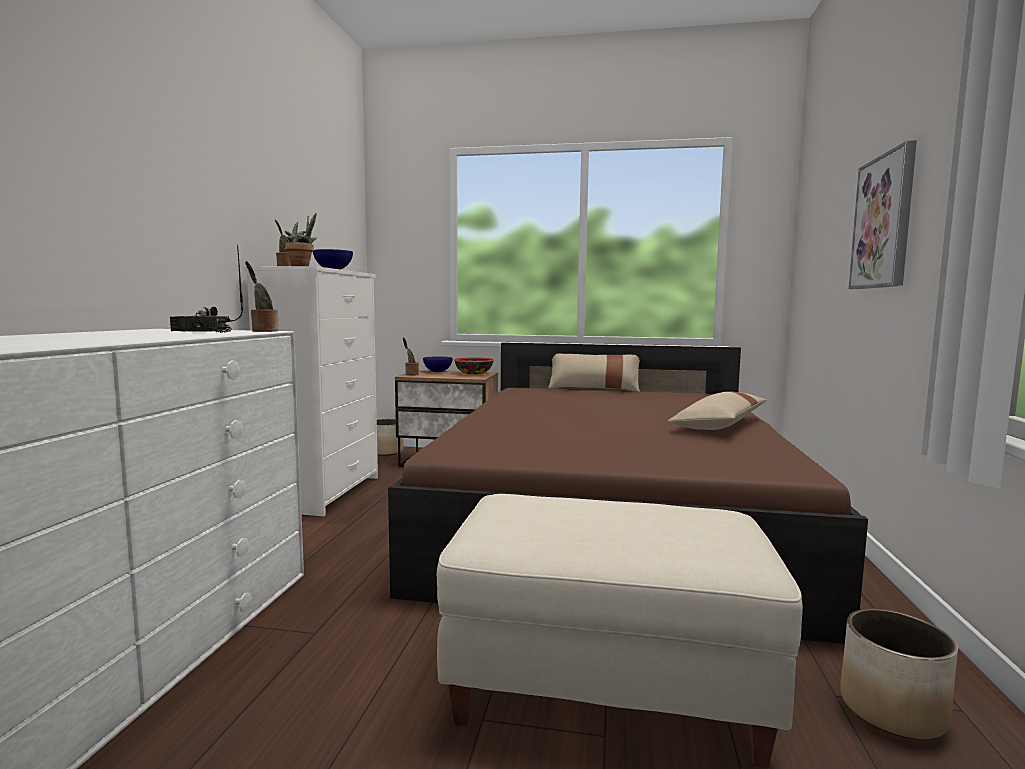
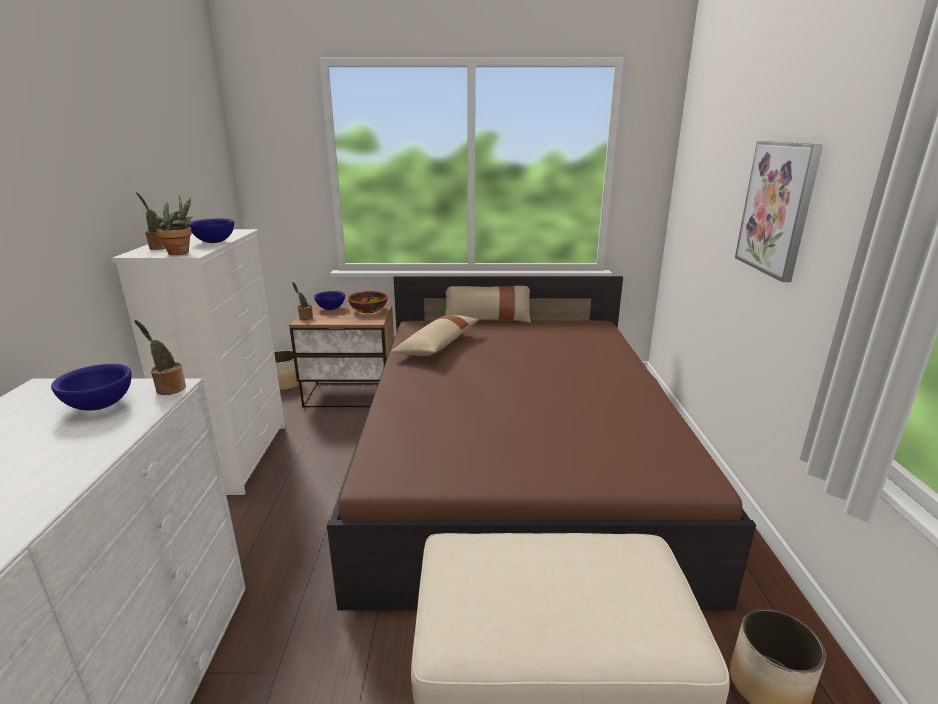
camera: 10 degrees left, 15 degrees up
radio [170,245,243,333] -> blue bowl [51,364,132,411]
beige pillow [668,392,767,430] -> beige pillow moved to [391,315,479,356]

